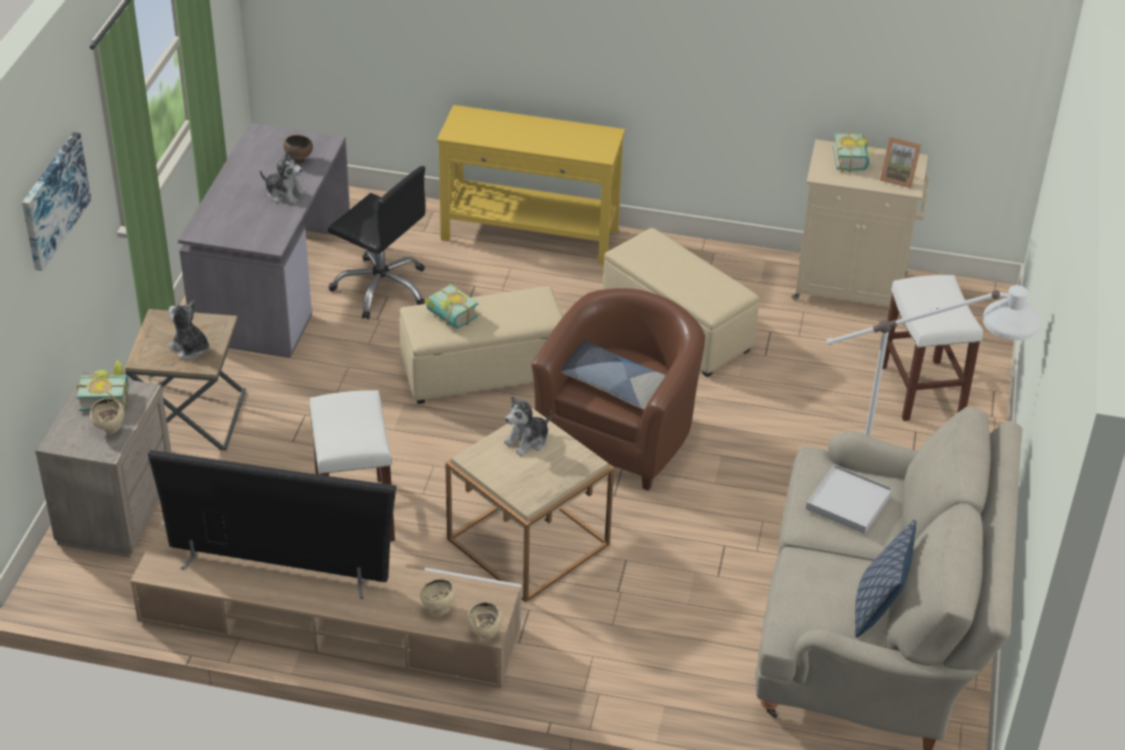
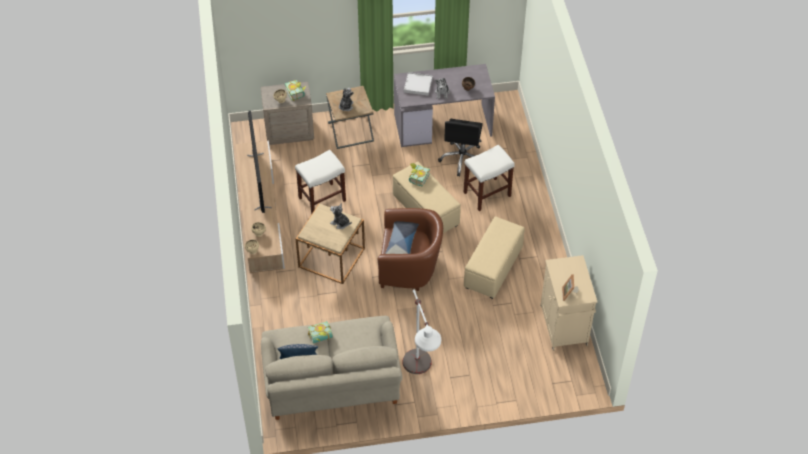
camera: 70 degrees right, 10 degrees up
picture [22,132,91,271] -> none
yellow console table [437,105,625,265] -> none
white tray [806,464,893,534] -> white tray moved to [404,72,433,96]
book [833,132,881,172] -> book moved to [308,321,333,344]
white stool [882,275,983,421] -> white stool moved to [464,145,515,211]

